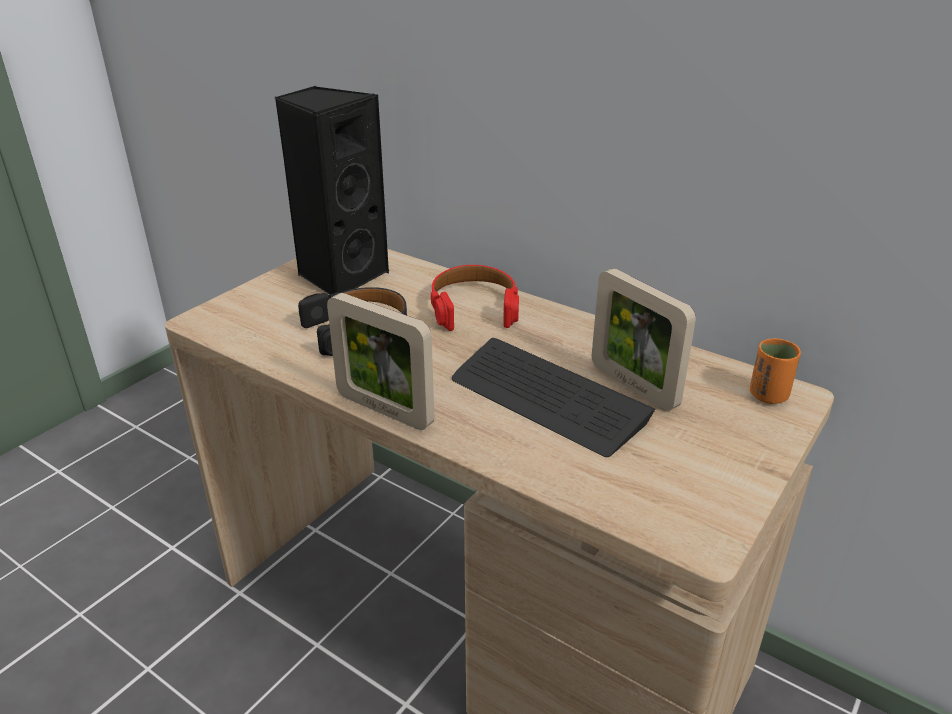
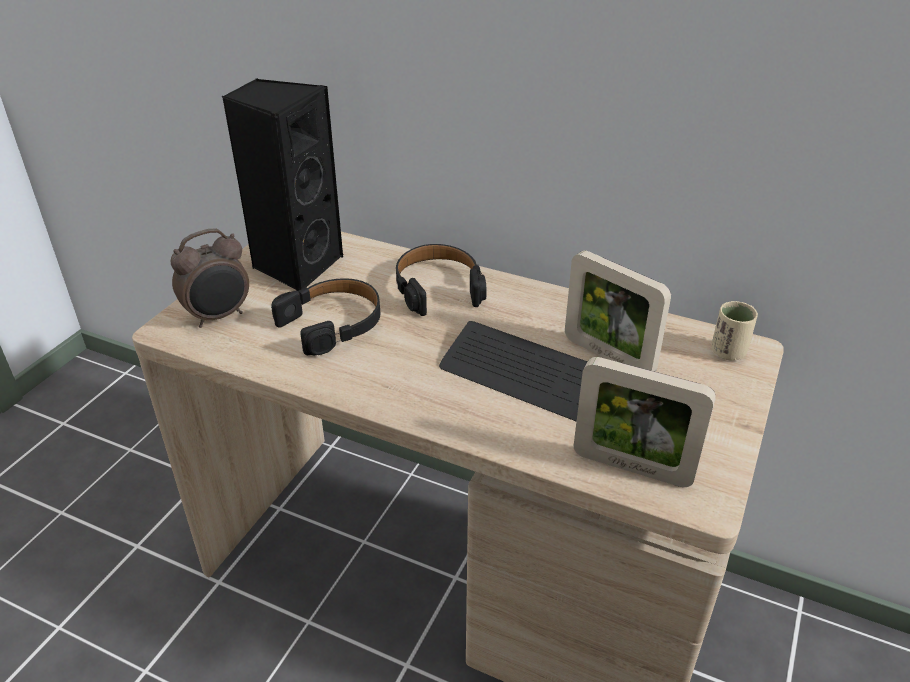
camera: 10 degrees left, 5 degrees up
picture frame [327,293,434,430] -> picture frame moved to [574,357,716,487]
red headphones [431,265,519,331] -> black headphones [396,244,487,316]
orange cup [750,338,801,404] -> beige cup [711,301,758,360]
none -> alarm clock [170,229,249,328]

